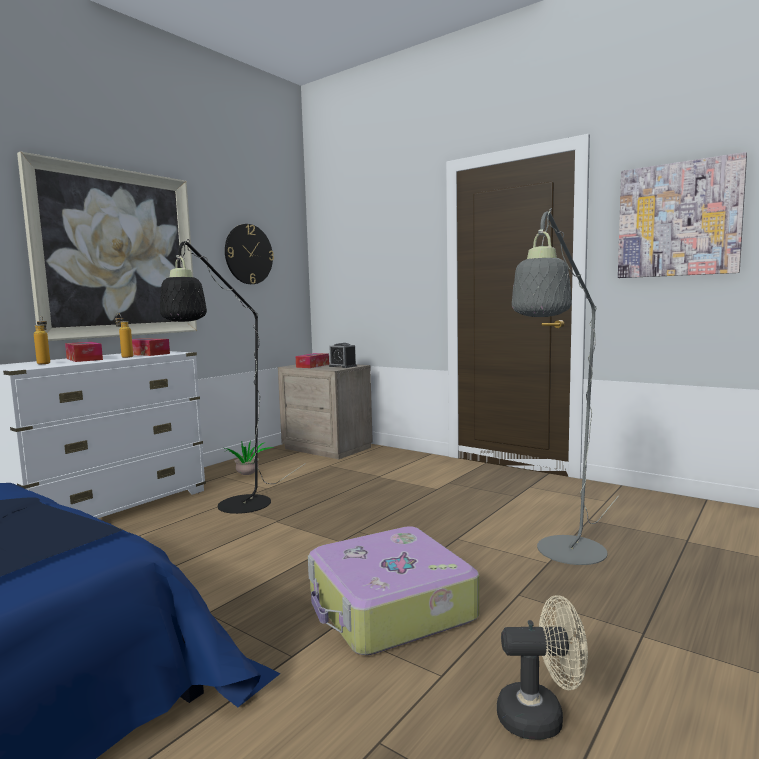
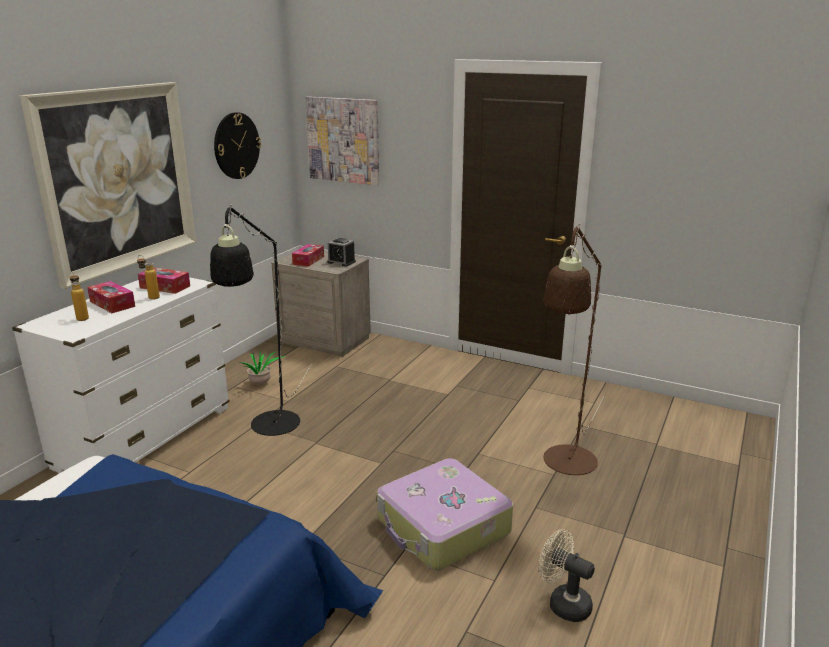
camera: 10 degrees left, 15 degrees up
beige fan [497,595,588,740] -> beige fan turned 135 degrees counterclockwise [539,529,595,622]
grey floor lamp [512,208,619,565] -> brown floor lamp [543,224,604,475]
picture [618,152,747,278] -> picture moved to [305,96,379,185]

